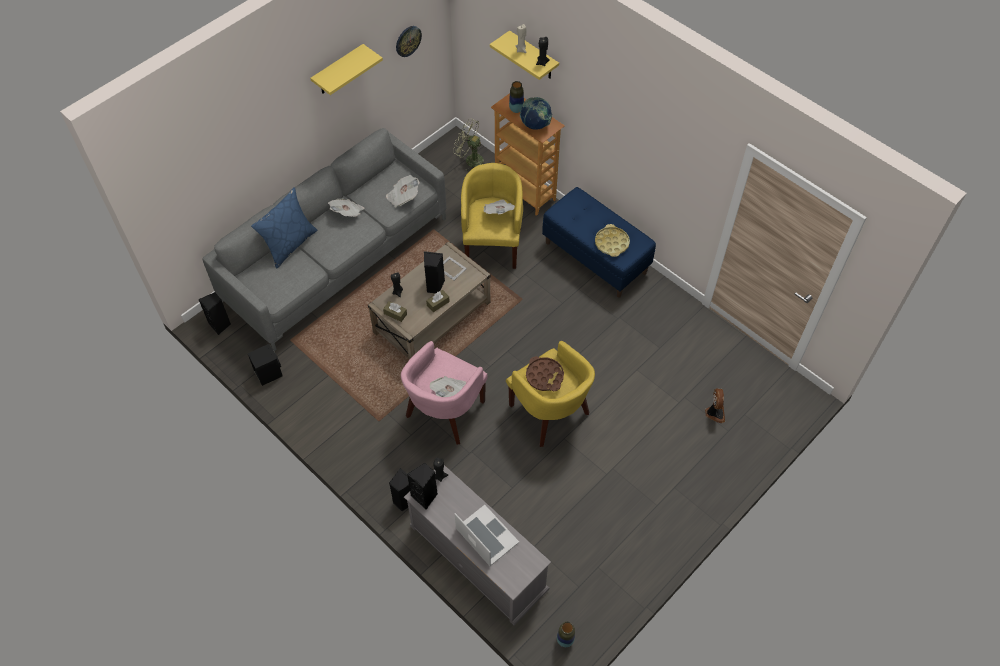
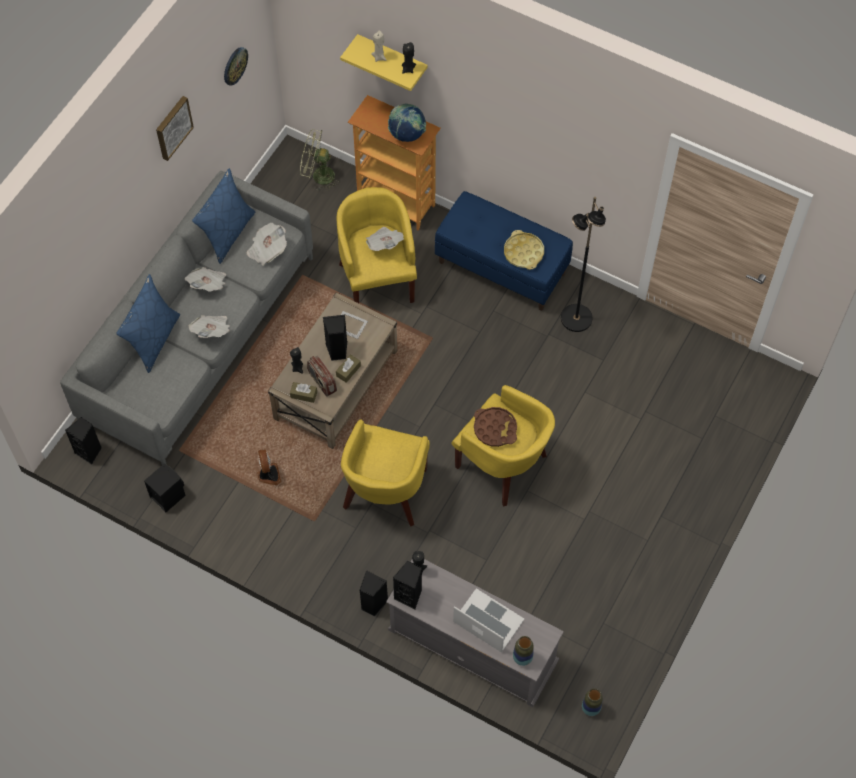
camera: 15 degrees left, 5 degrees up
yellow shelf [310,44,383,95] -> picture [156,96,194,161]
pink armchair [401,341,488,445] -> yellow armchair [341,419,430,526]
newspaper [430,376,467,397] -> newspaper moved to [189,315,230,338]
vase [509,81,524,113] -> vase moved to [513,636,534,666]
fan [705,388,725,423] -> fan moved to [257,449,281,485]
none -> blue pillow [192,168,255,264]
none -> radio [307,356,337,397]
none -> black floor lamp [561,197,606,332]

